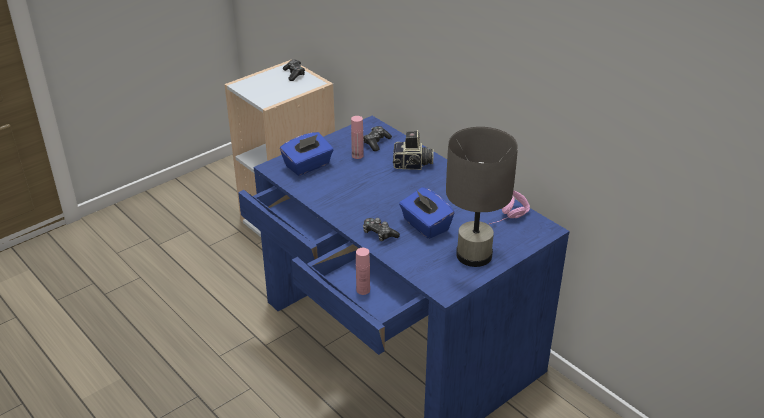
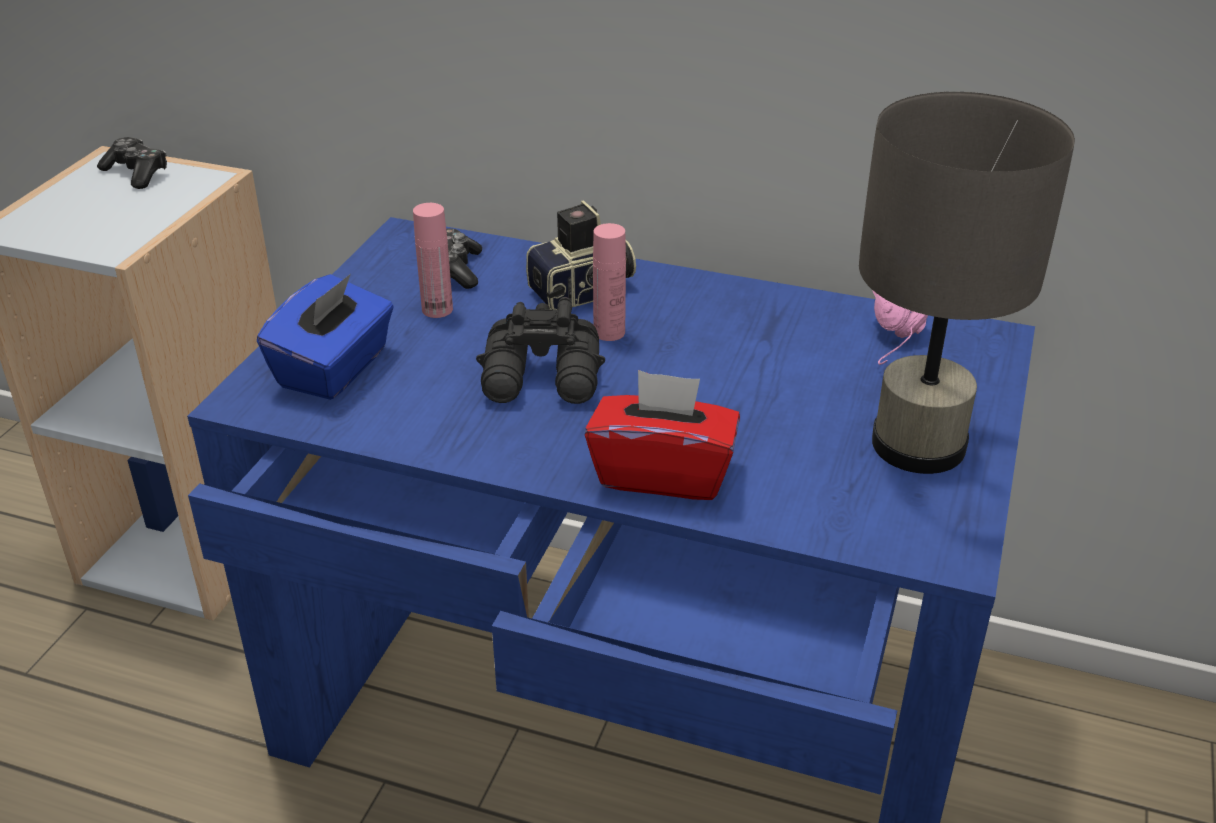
camera: 30 degrees left, 0 degrees up
pink bottle [356,248,370,295] -> pink bottle moved to [593,223,626,341]
game controller [363,218,400,241] -> red tissue box [585,370,740,500]
blue tissue box [399,187,454,239] -> none
none -> black binoculars [476,297,605,404]

